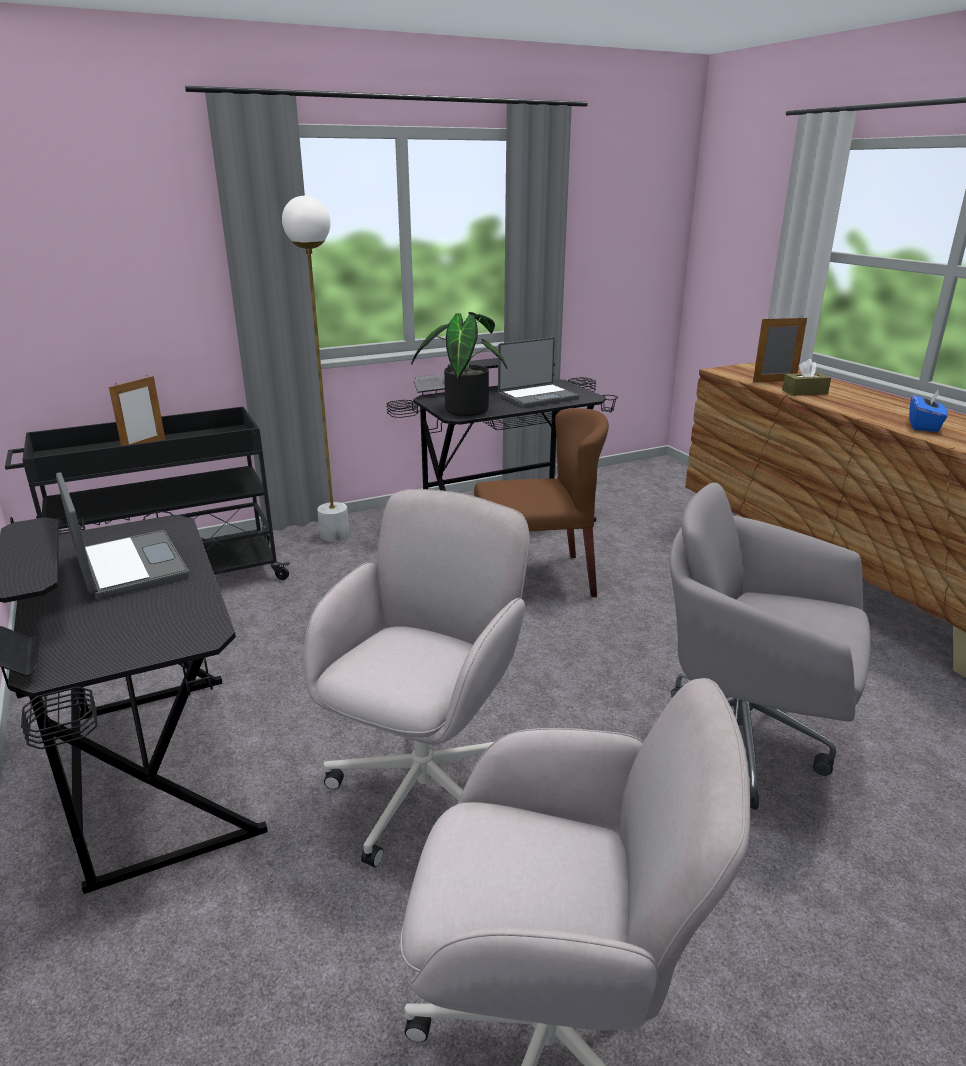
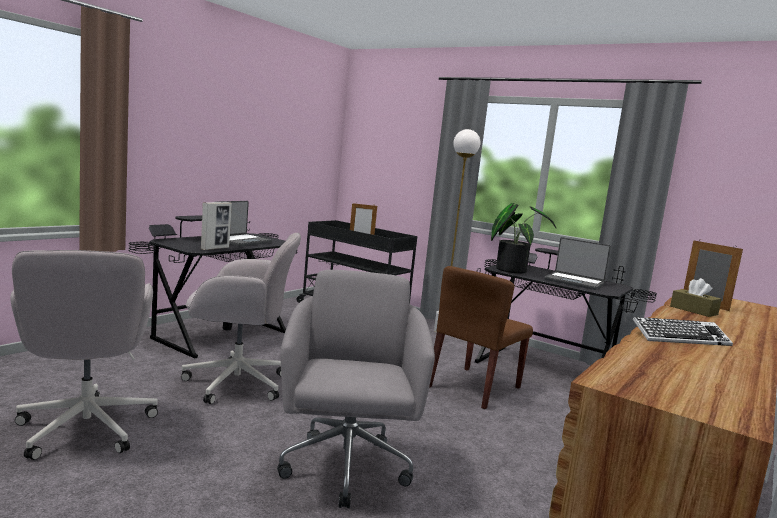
camera: 60 degrees right, 15 degrees down
brown chair [474,408,609,597] -> brown chair turned 75 degrees clockwise [429,266,533,409]
blue tissue box [909,390,948,432] -> keyboard [633,317,733,346]
none -> picture frame [201,202,232,250]

